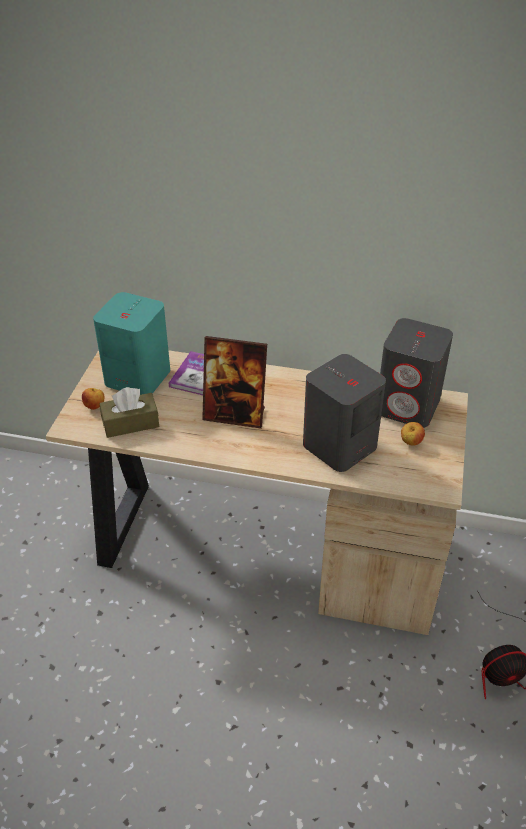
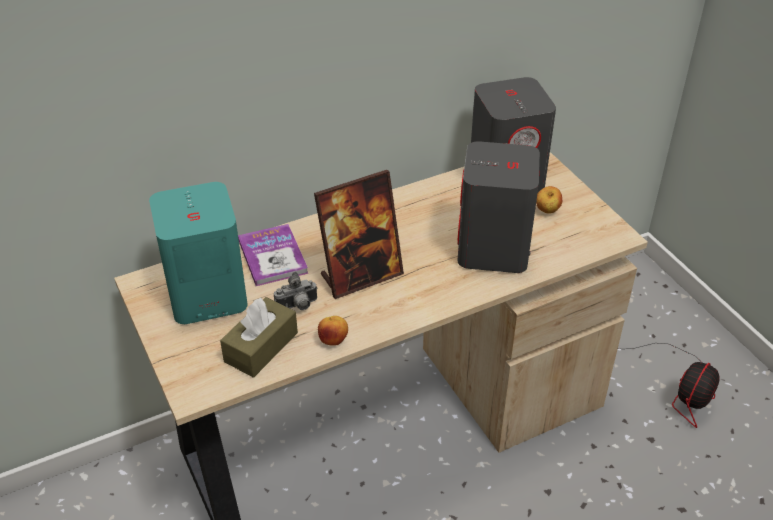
camera: 40 degrees left, 0 degrees up
apple [82,388,104,410] -> apple moved to [318,316,348,346]
none -> camera [274,272,318,310]

